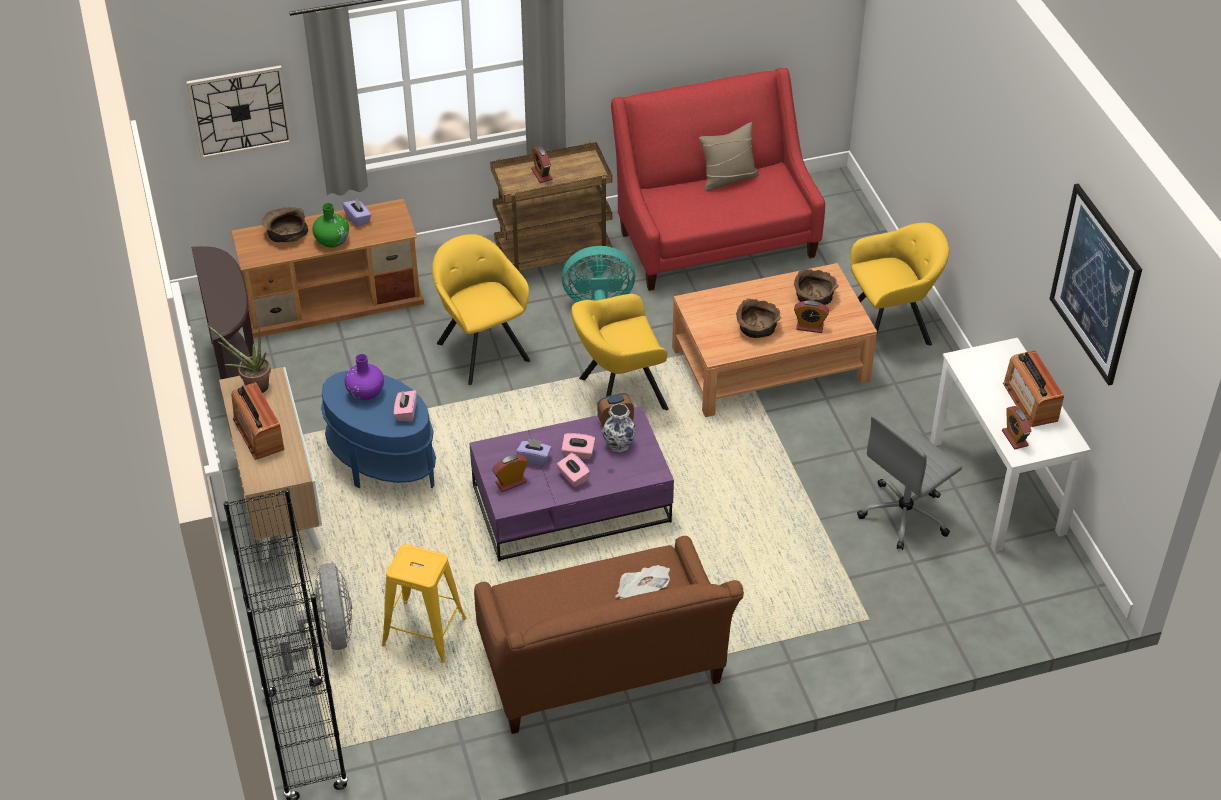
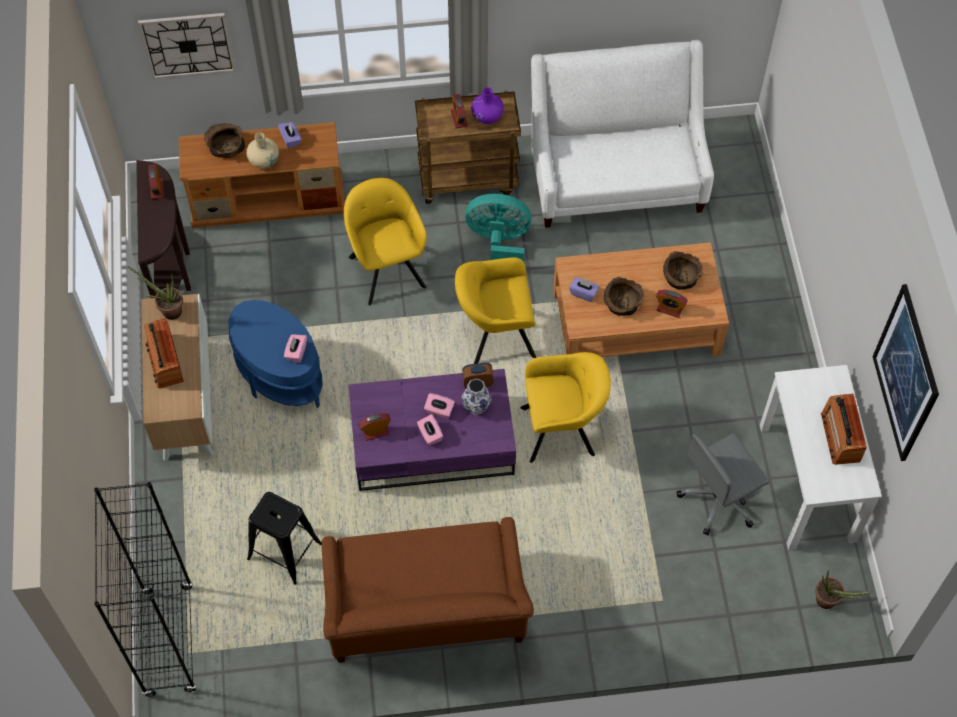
camera: 10 degrees right, 15 degrees up
grey fan [276,563,352,671] -> none
green vase [312,203,349,248] -> beige vase [246,132,279,169]
purple vase [345,354,384,400] -> purple vase moved to [471,87,504,124]
yellow stool [381,544,467,663] -> black stool [247,492,321,585]
purple tissue box [516,439,552,466] -> purple tissue box moved to [569,277,599,302]
red sofa [611,68,825,291] -> white sofa [531,40,714,228]
newspaper [616,565,670,599] -> none
beige pillow [699,122,759,191] -> none
yellow armchair [851,223,949,346] -> yellow armchair moved to [520,352,611,463]
alarm clock [1002,406,1031,449] -> alarm clock moved to [148,164,164,199]
none -> potted plant [815,570,871,609]

